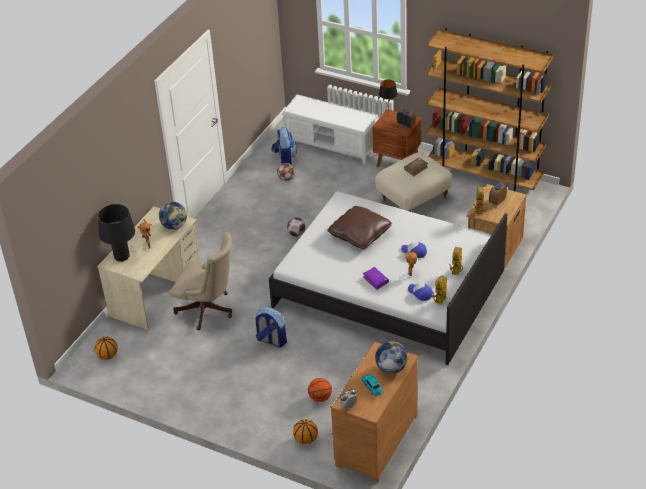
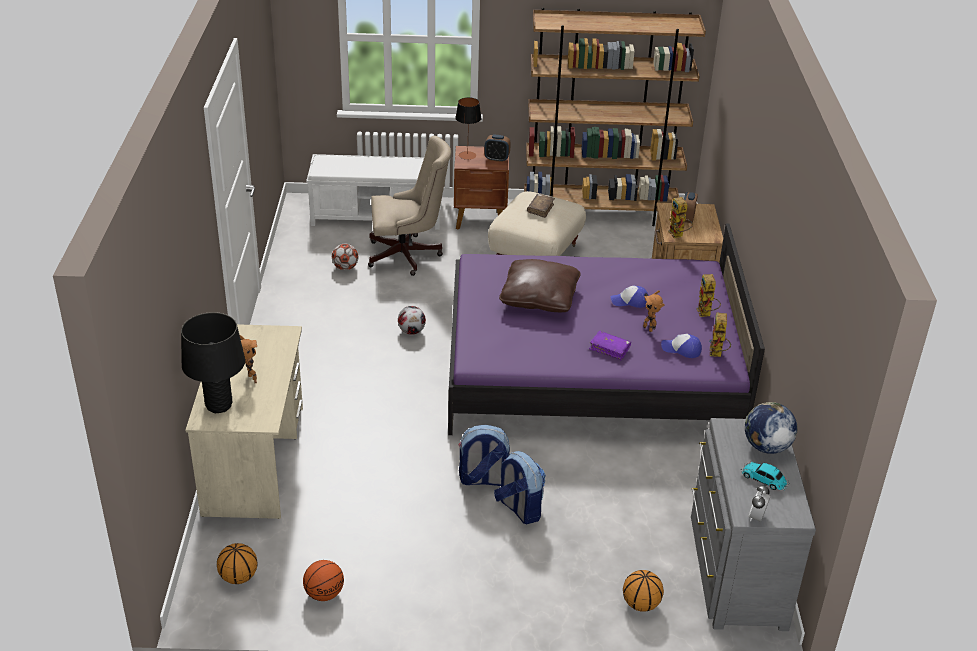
camera: 30 degrees left, 5 degrees down
globe [159,202,187,230] -> none
beige office chair [170,232,232,330] -> beige office chair moved to [368,136,451,276]
white bed [269,192,507,365] -> purple bed [448,224,765,435]
backpack [271,127,297,164] -> backpack moved to [494,451,546,524]
basketball [308,378,332,402] -> basketball moved to [303,560,344,601]
brown dresser [330,342,418,482] -> grey dresser [691,418,816,631]

